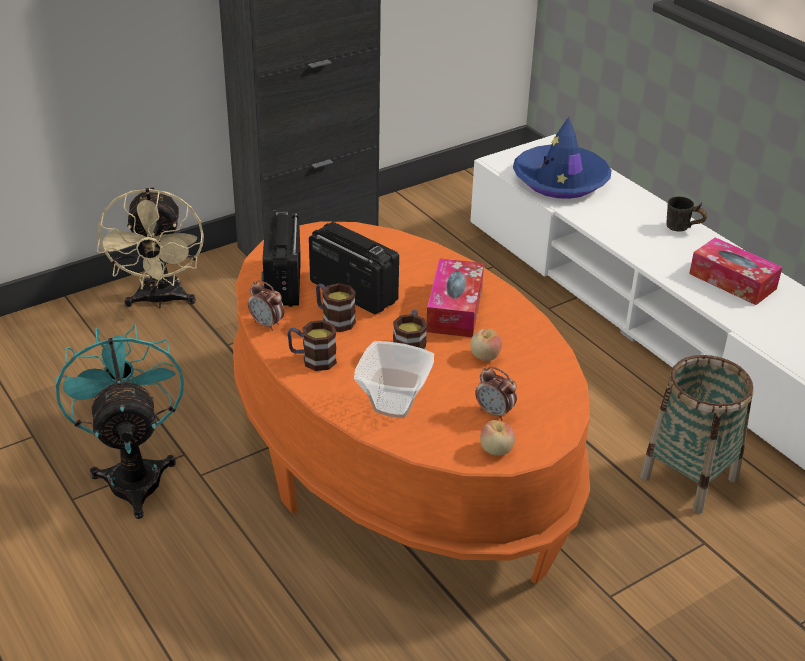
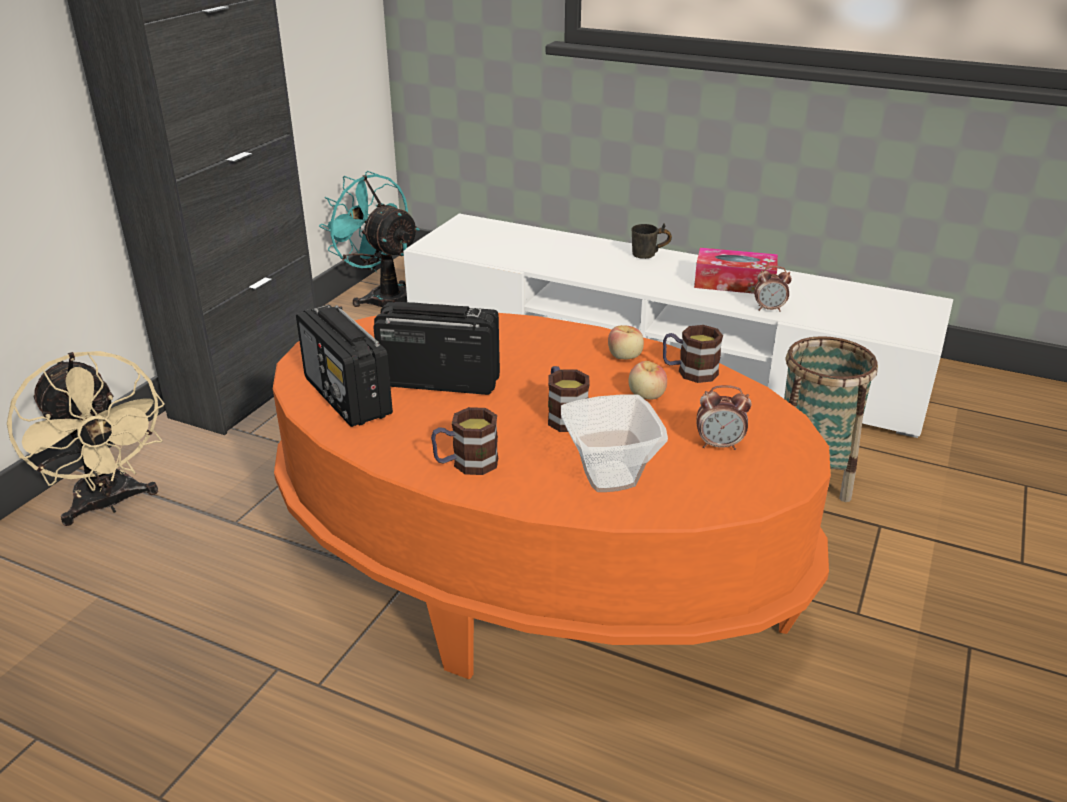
camera: 30 degrees left, 5 degrees down
turquoise fan [56,324,184,519] -> turquoise fan moved to [319,171,420,307]
alarm clock [248,280,284,331] -> alarm clock moved to [754,266,792,312]
mug [316,283,356,332] -> mug moved to [663,325,723,383]
tissue box [426,258,484,337] -> none
apple [480,420,515,456] -> apple moved to [608,325,644,359]
blue hat [513,117,612,199] -> none

